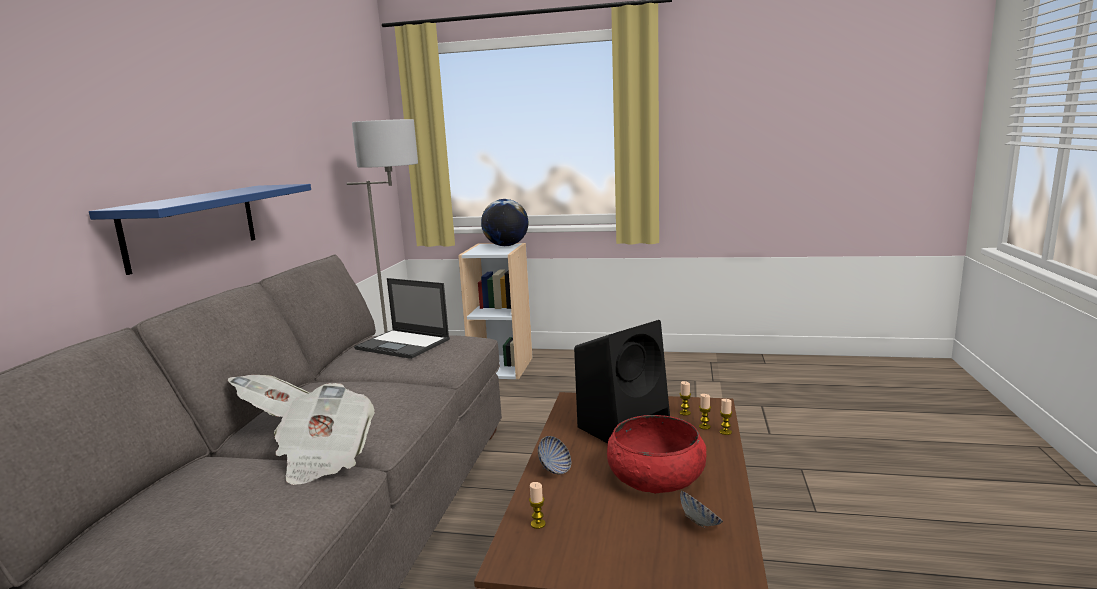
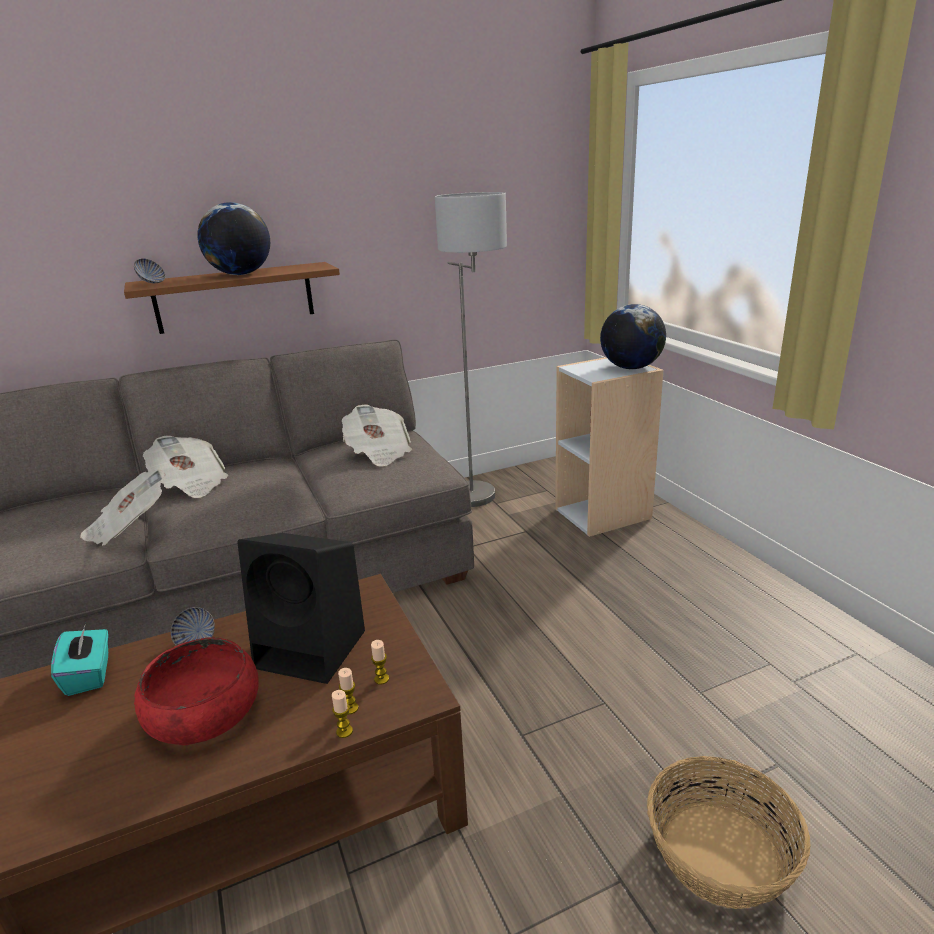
camera: 55 degrees right, 10 degrees up
blue shelf [89,184,311,275] -> brown shelf [124,262,340,334]
laptop [354,278,450,359] -> newspaper [342,405,412,467]
candle [529,482,546,529] -> turquoise tissue box [51,623,108,696]
bowl [680,491,723,528] -> bowl moved to [134,258,165,283]
none -> globe [197,202,270,275]
none -> basket [647,756,811,909]

